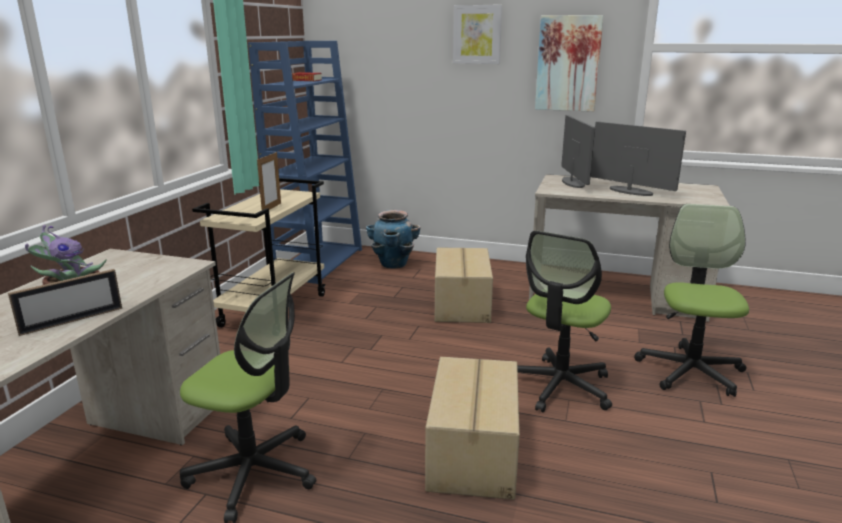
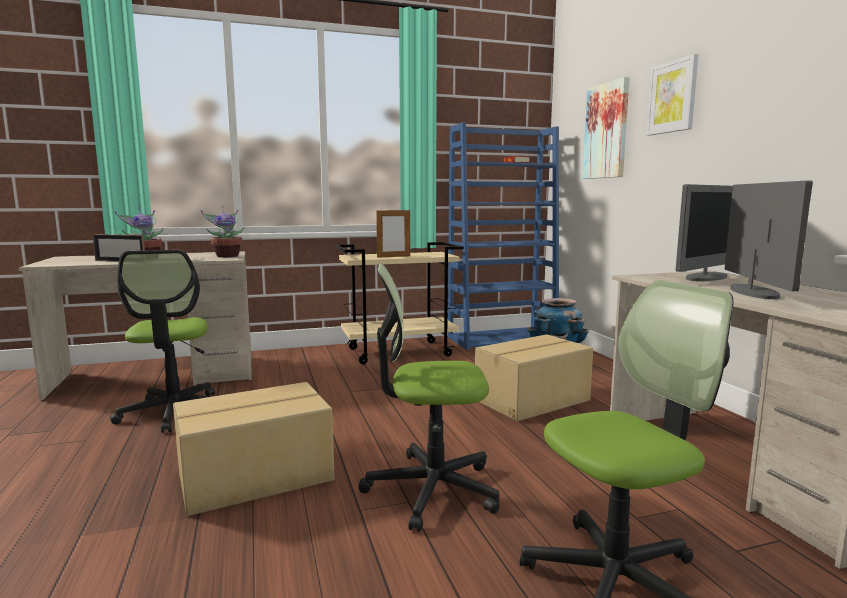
camera: 55 degrees right, 10 degrees down
picture [535,15,604,112] -> picture moved to [583,77,630,179]
none -> potted plant [201,206,245,257]

